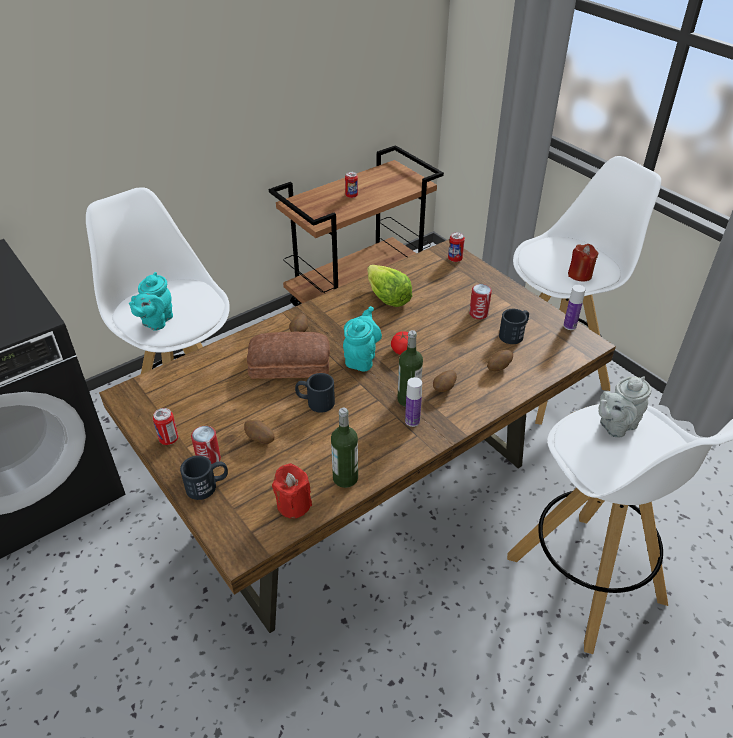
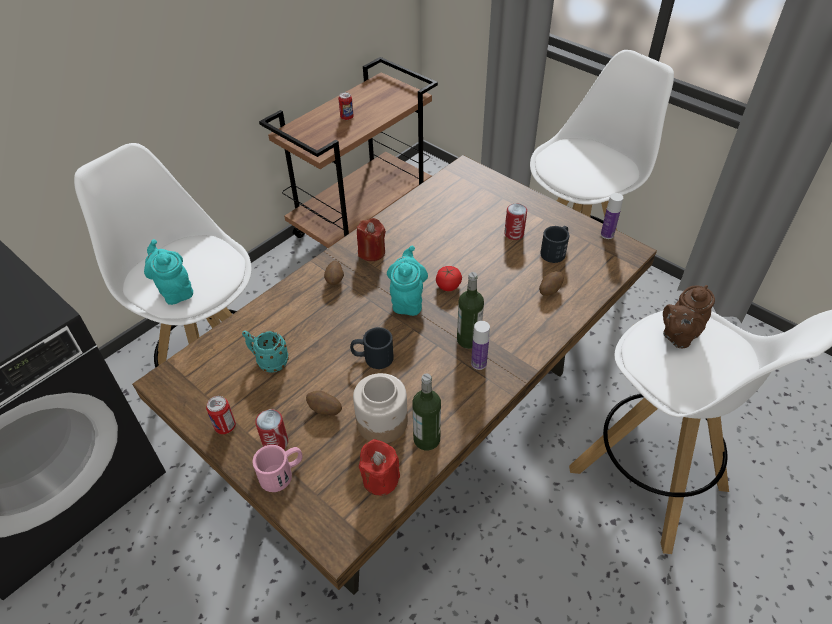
camera: 10 degrees left, 5 degrees up
turquoise teapot [129,272,173,331] -> turquoise teapot turned 135 degrees clockwise [144,239,193,305]
black mug [180,455,228,500] -> pink mug [253,445,303,492]
bread [247,332,330,379] -> none
lettuce [367,264,412,307] -> none
potato [433,370,457,392] -> none
can [448,232,465,262] -> none
red candle [568,244,599,282] -> red candle moved to [357,218,386,261]
grey teapot [599,376,652,438] -> brown teapot [663,285,715,348]
none -> turquoise mug [242,331,289,373]
none -> jar [353,373,408,443]

